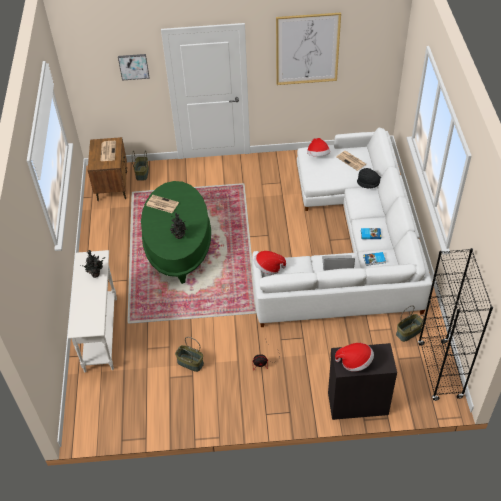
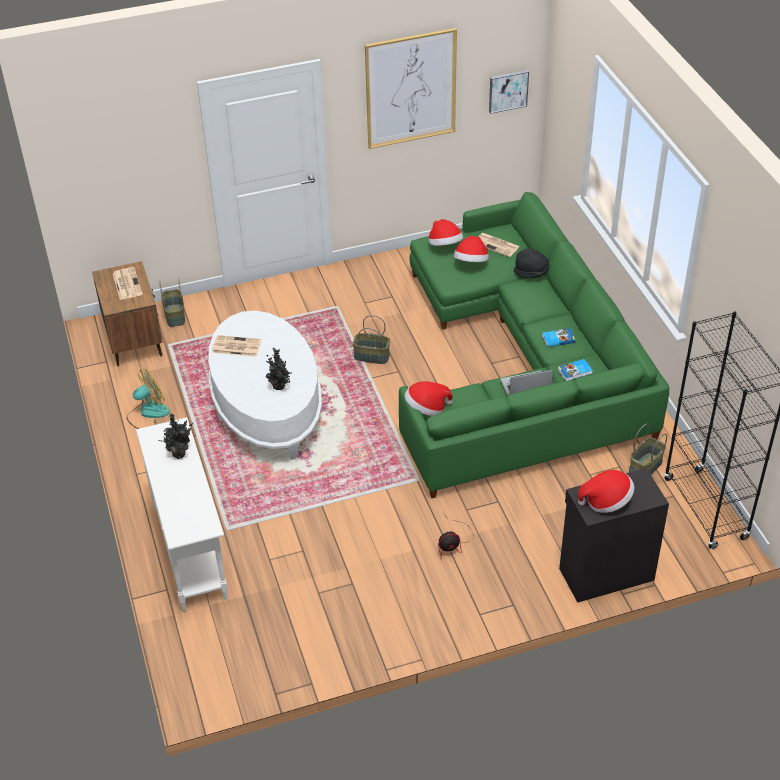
camera: 15 degrees left, 5 degrees down
picture [118,54,149,81] -> picture moved to [489,70,529,114]
green coffee table [141,181,211,284] -> white coffee table [208,311,322,460]
basket [175,337,204,372] -> basket moved to [353,315,390,364]
white sofa [252,128,432,327] -> green sofa [399,192,669,498]
none -> fan [127,369,170,429]
none -> hat [454,236,489,262]

